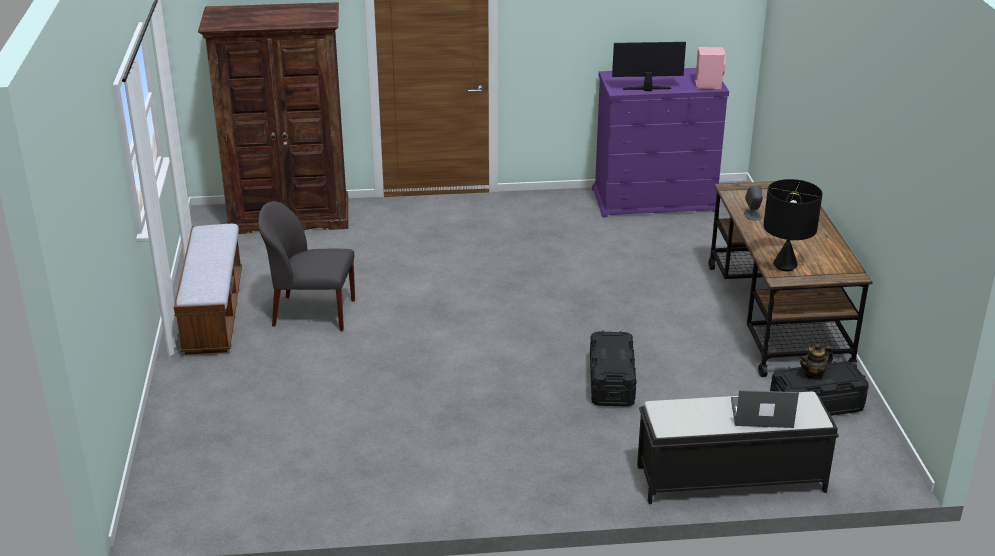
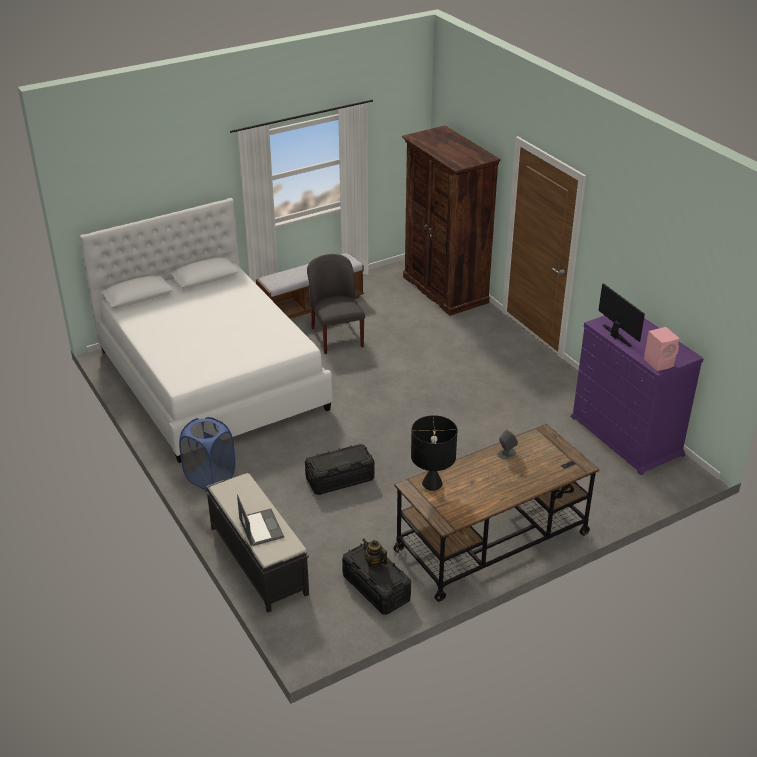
camera: 65 degrees right, 5 degrees up
none -> white bed [80,198,332,463]
none -> blue laundry basket [179,417,235,490]

